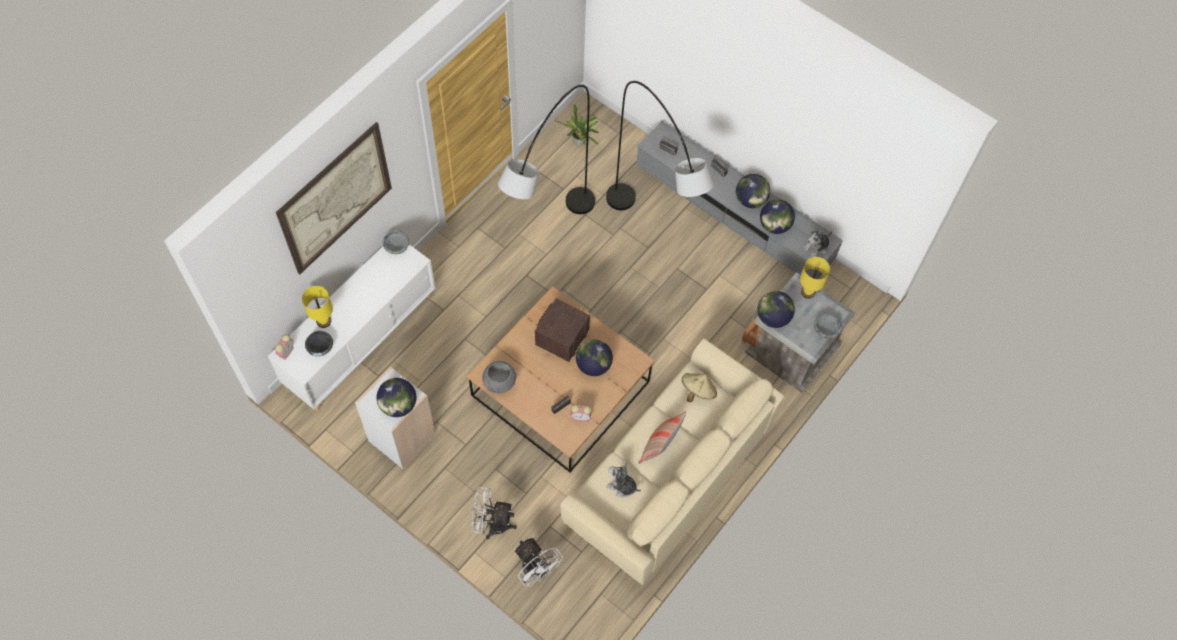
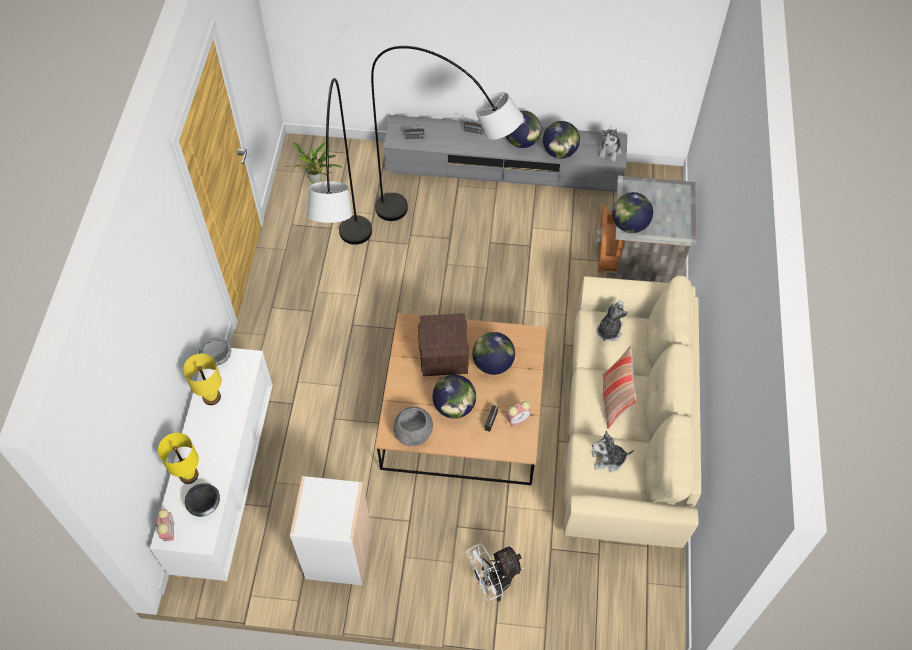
camera: 30 degrees left, 5 degrees down
picture [276,122,392,274] -> none
globe [377,378,416,417] -> globe moved to [432,375,476,419]
white fan [514,537,563,587] -> none
beige hat [682,373,717,402] -> plush toy [596,301,628,341]
yellow table lamp [800,257,830,299] -> yellow table lamp moved to [183,353,222,405]
grey bowl [814,314,841,339] -> none

